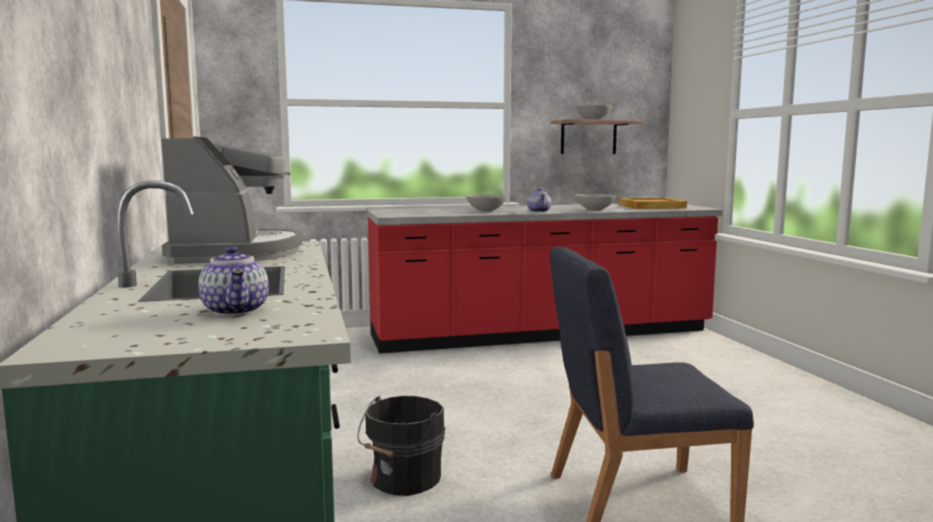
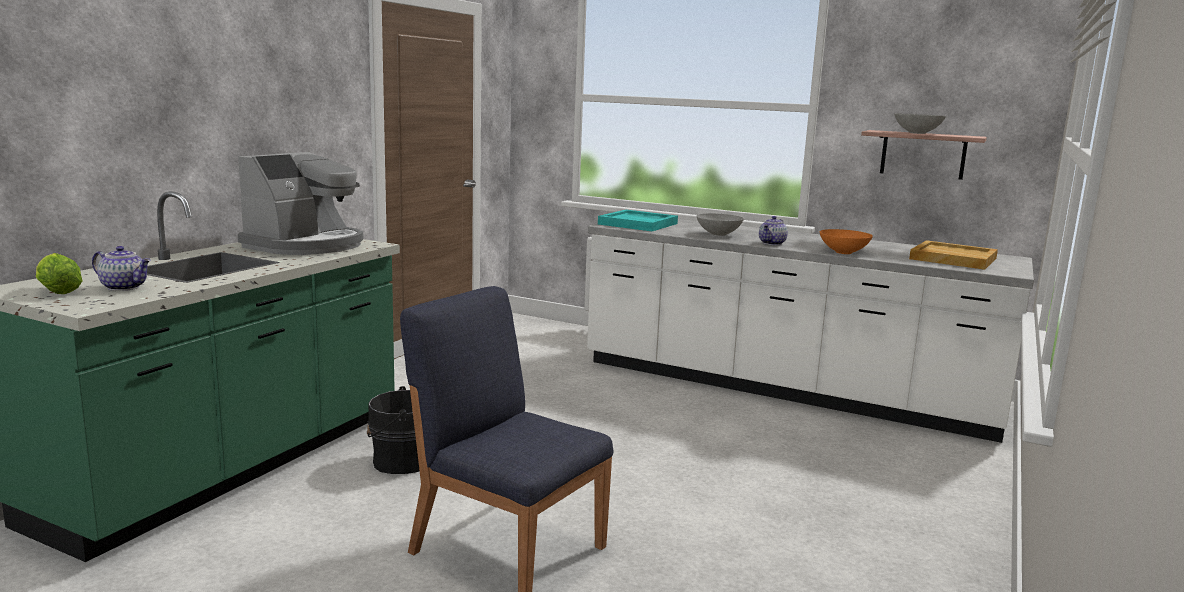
camera: 40 degrees right, 5 degrees up
teapot [198,246,269,316] -> teapot turned 90 degrees counterclockwise [92,246,151,291]
red counter [366,204,723,353] -> white counter [587,219,1034,443]
grey bowl [575,194,616,211] -> orange bowl [820,229,873,254]
none -> lettuce [36,253,83,294]
none -> turquoise tray [598,210,678,231]

